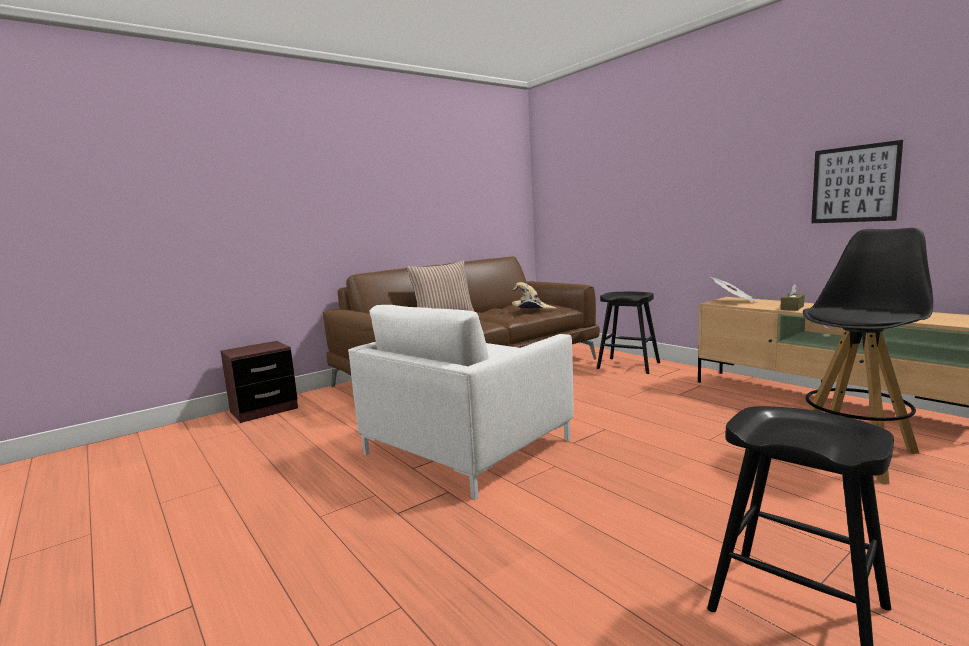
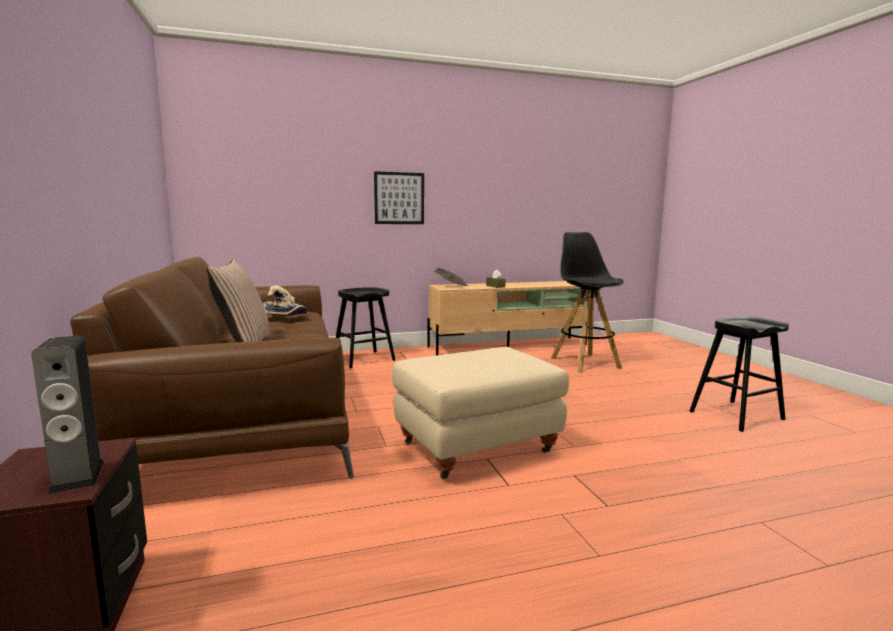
camera: 70 degrees left, 0 degrees up
white armchair [348,305,573,500] -> beige ottoman [392,347,569,479]
picture [811,140,903,223] -> picture moved to [374,171,424,224]
none -> speaker [32,336,104,494]

